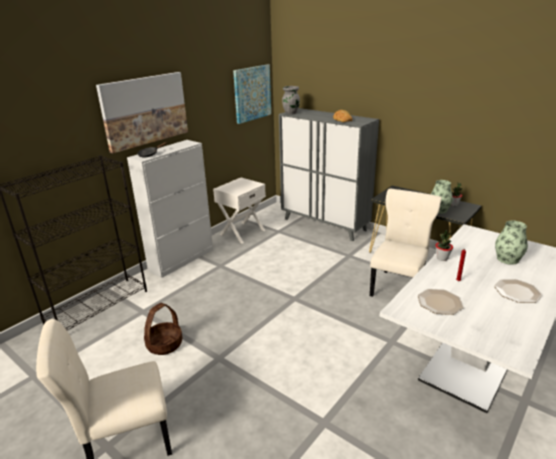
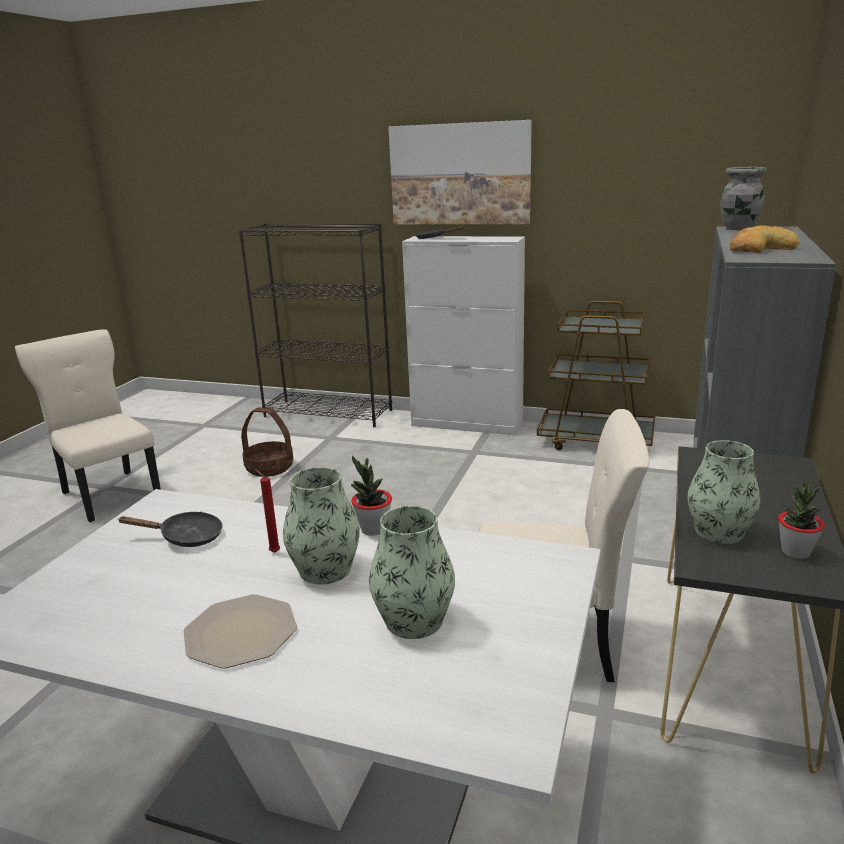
camera: 70 degrees right, 5 degrees down
white nightstand [213,178,266,244] -> brown cart [537,301,655,450]
picture [233,64,271,124] -> none
plate [418,289,464,315] -> black frying pan [117,512,222,547]
none -> vase [283,467,360,585]

